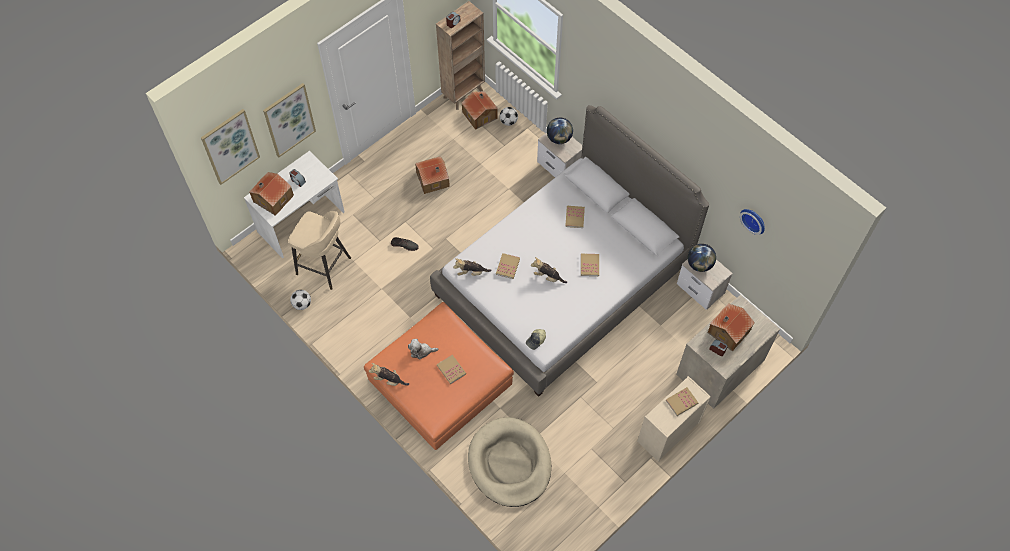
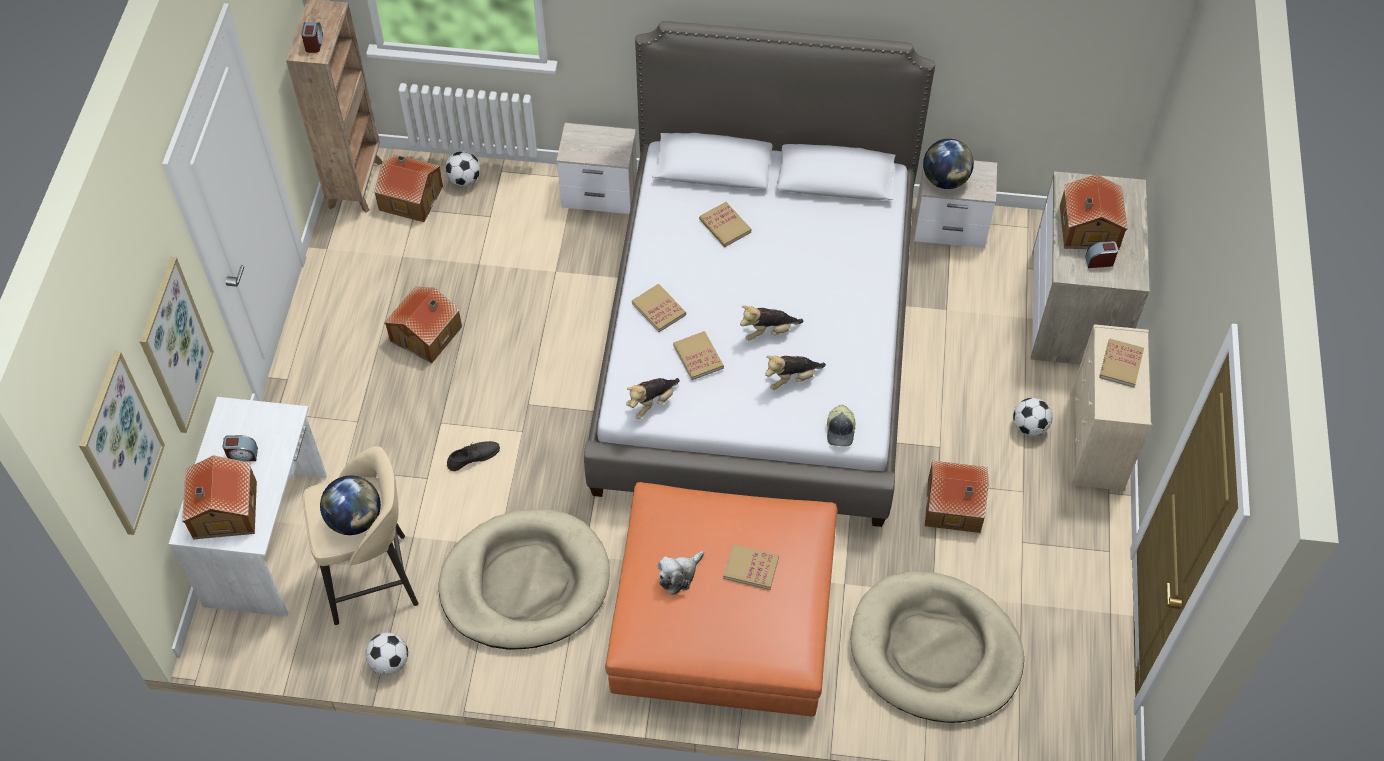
camera: 40 degrees left, 5 degrees down
plush toy [369,363,409,386] -> plush toy moved to [766,356,826,390]
globe [547,118,573,144] -> globe moved to [320,476,381,535]
book [581,253,599,276] -> book moved to [632,284,686,332]
wall clock [740,209,765,235] -> none
none -> beige dog bed [439,509,610,650]
none -> toy house [925,461,989,533]
none -> football [1013,398,1053,436]

